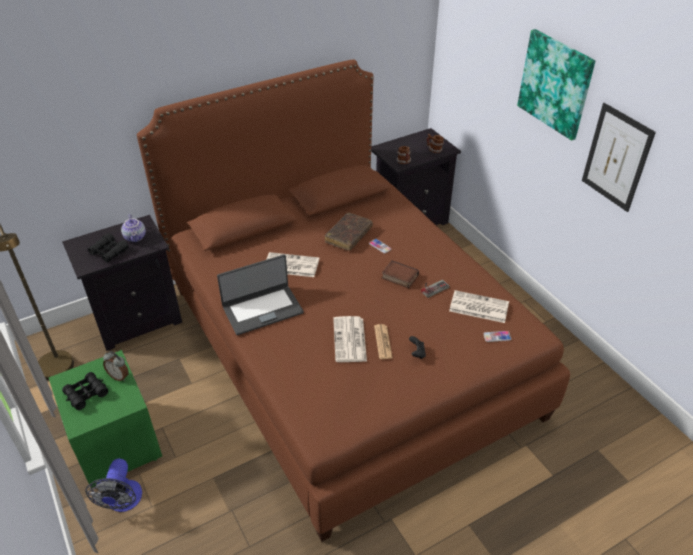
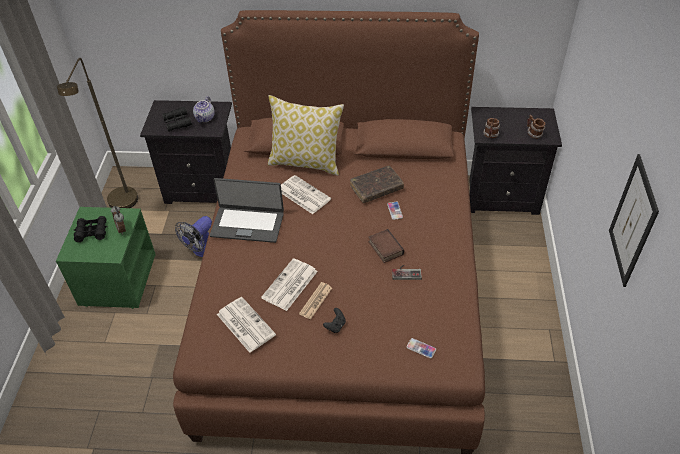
camera: 35 degrees right, 5 degrees up
fan [85,459,142,512] -> fan moved to [175,216,212,257]
newspaper [449,290,509,323] -> newspaper moved to [217,297,276,353]
picture [517,29,595,141] -> none
none -> pillow [268,95,344,176]

